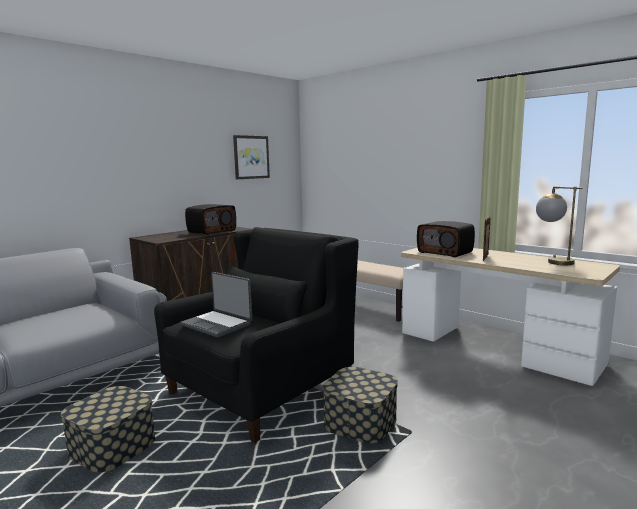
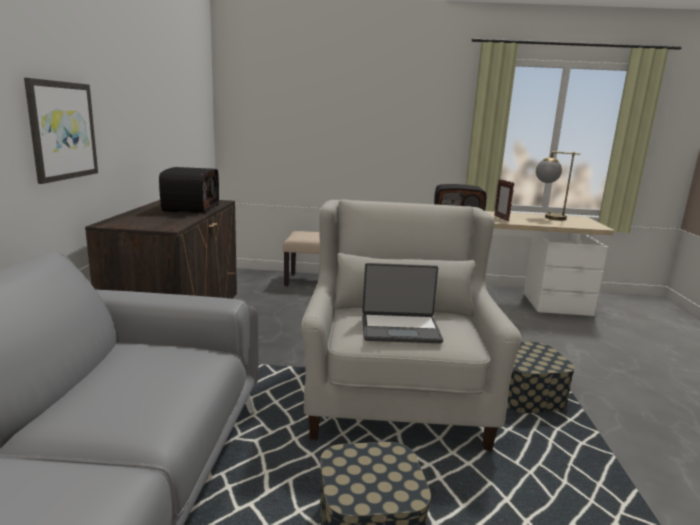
camera: 40 degrees left, 5 degrees up
black armchair [154,227,359,443] -> white armchair [302,199,521,451]
picture [233,135,270,179] -> picture moved to [24,78,98,184]

